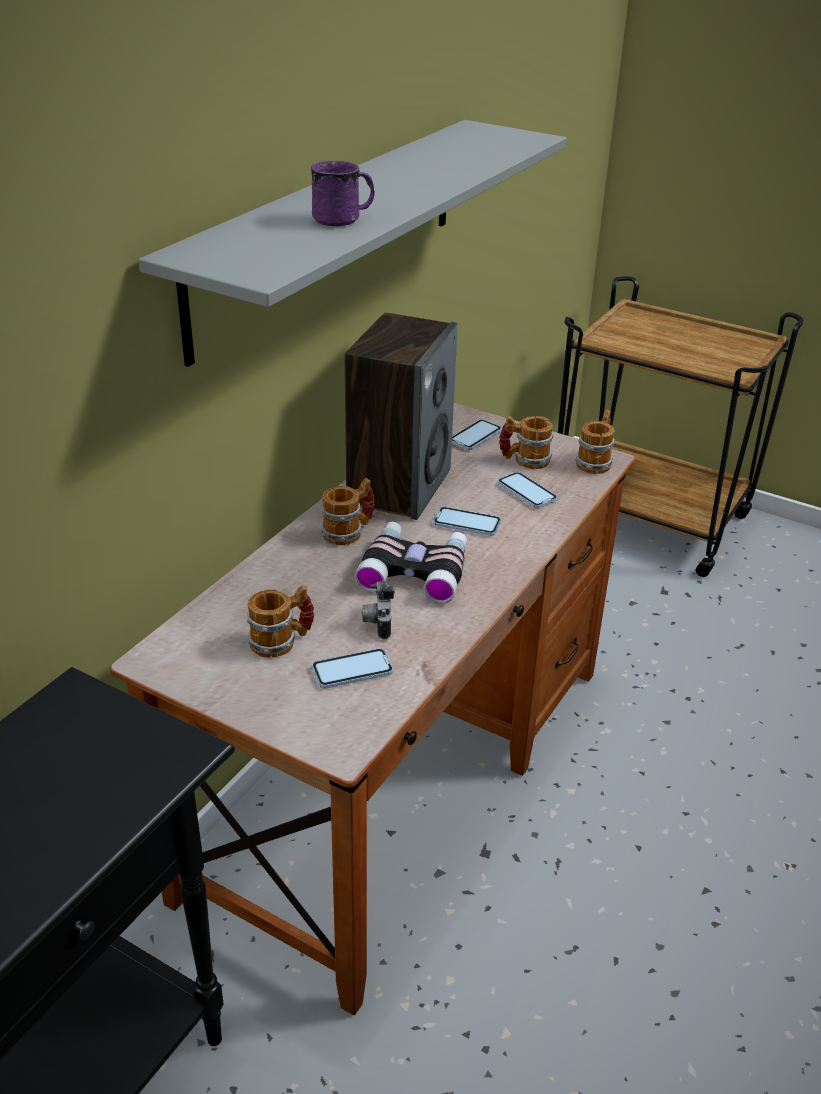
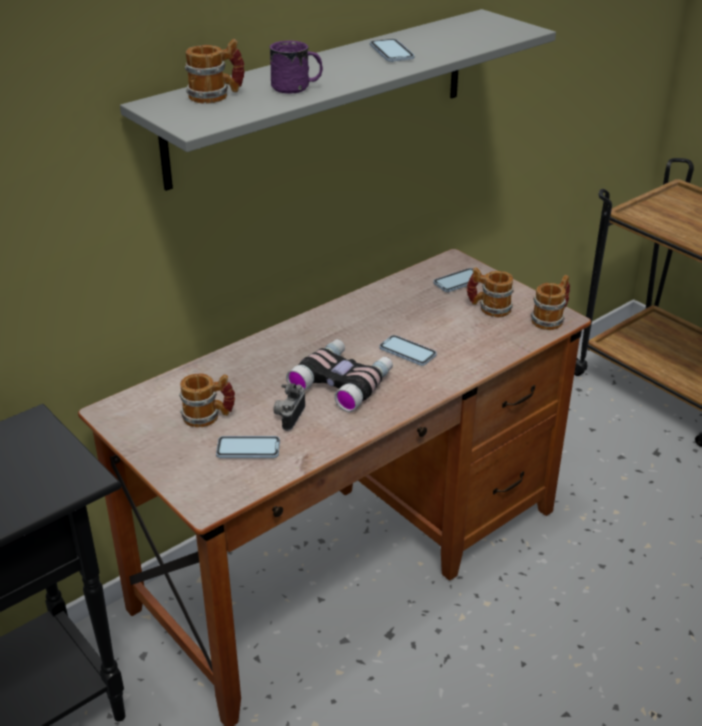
camera: 20 degrees right, 0 degrees up
mug [321,478,375,545] -> mug moved to [185,39,245,104]
speaker [345,313,458,520] -> none
phone [498,472,557,508] -> phone moved to [370,39,414,62]

